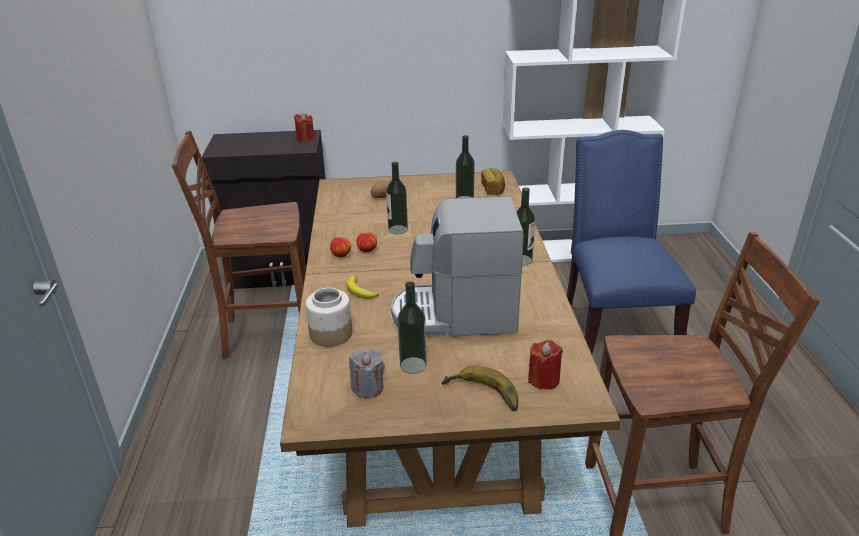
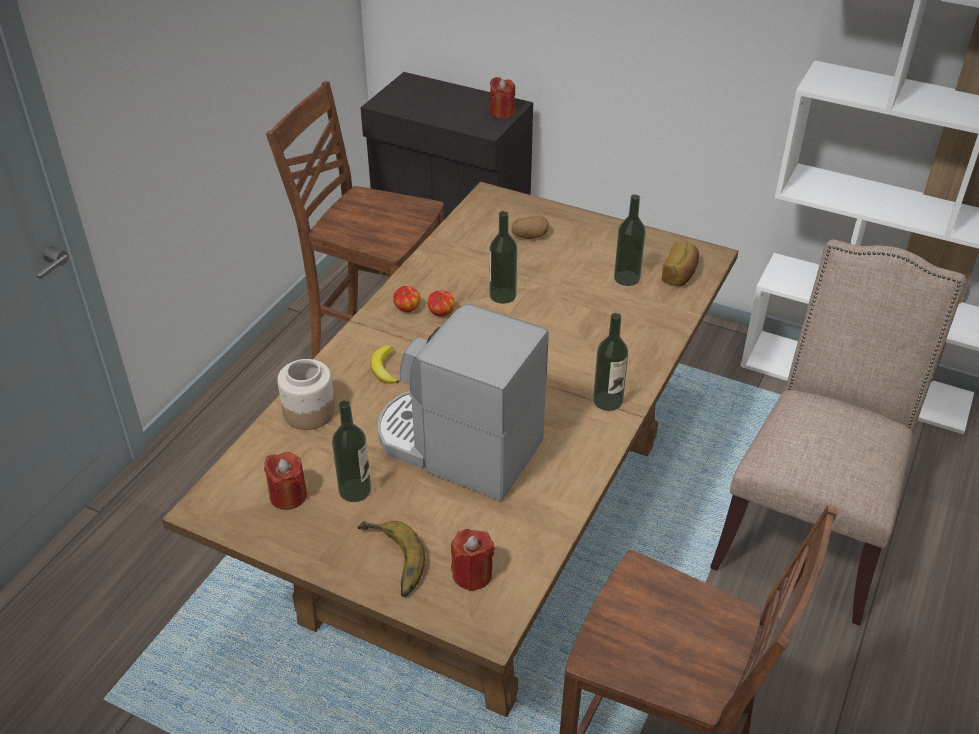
camera: 30 degrees right, 10 degrees up
grey candle [349,349,385,398] -> red candle [264,452,307,510]
blue chair [567,130,696,354] -> beige chair [710,239,966,626]

